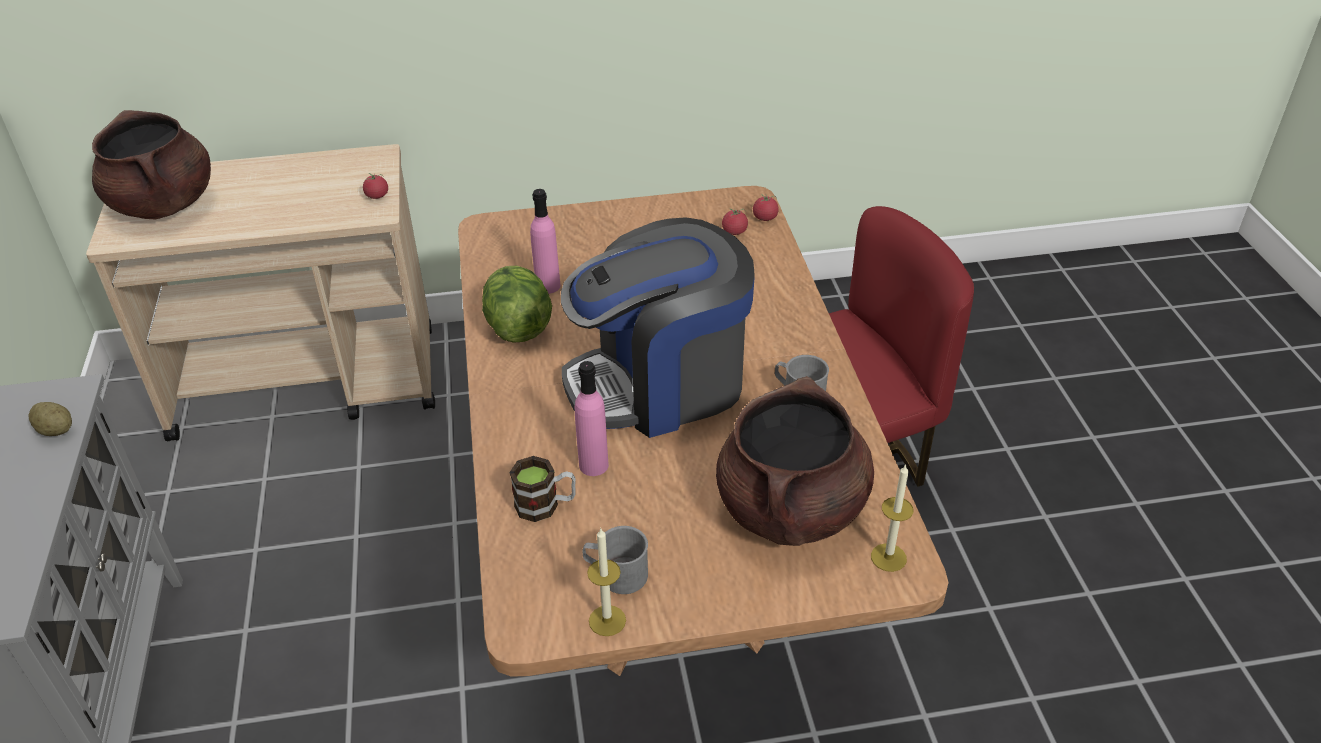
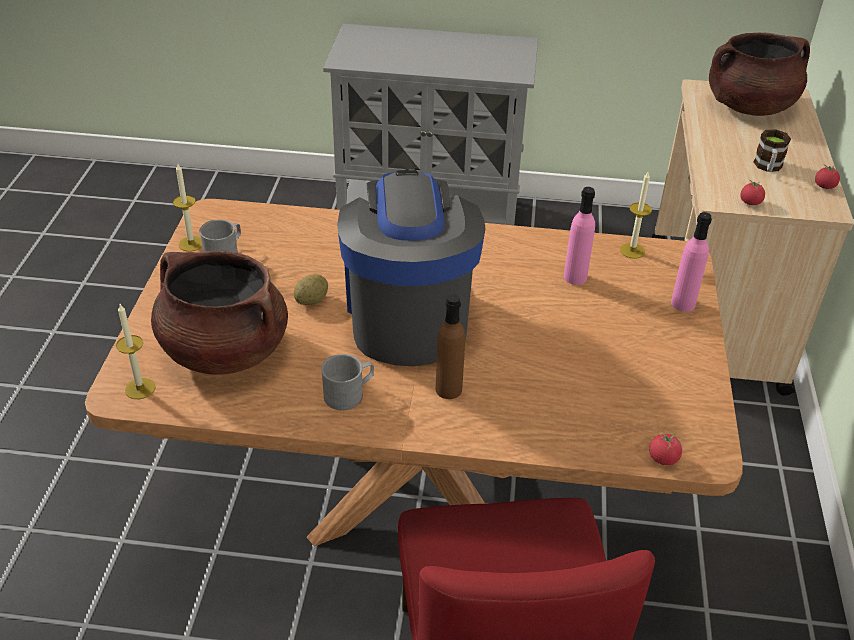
camera: 105 degrees right, 0 degrees up
potato [28,402,72,436] -> potato moved to [294,274,328,305]
lettuce [482,266,552,343] -> none
mug [509,456,576,522] -> mug moved to [754,129,791,172]
pink bottle [575,361,609,476] -> pink bottle moved to [671,212,712,312]
tomato [722,208,748,235] -> tomato moved to [815,165,840,189]
none -> brown bottle [436,294,465,399]
none -> candle [620,172,652,259]

